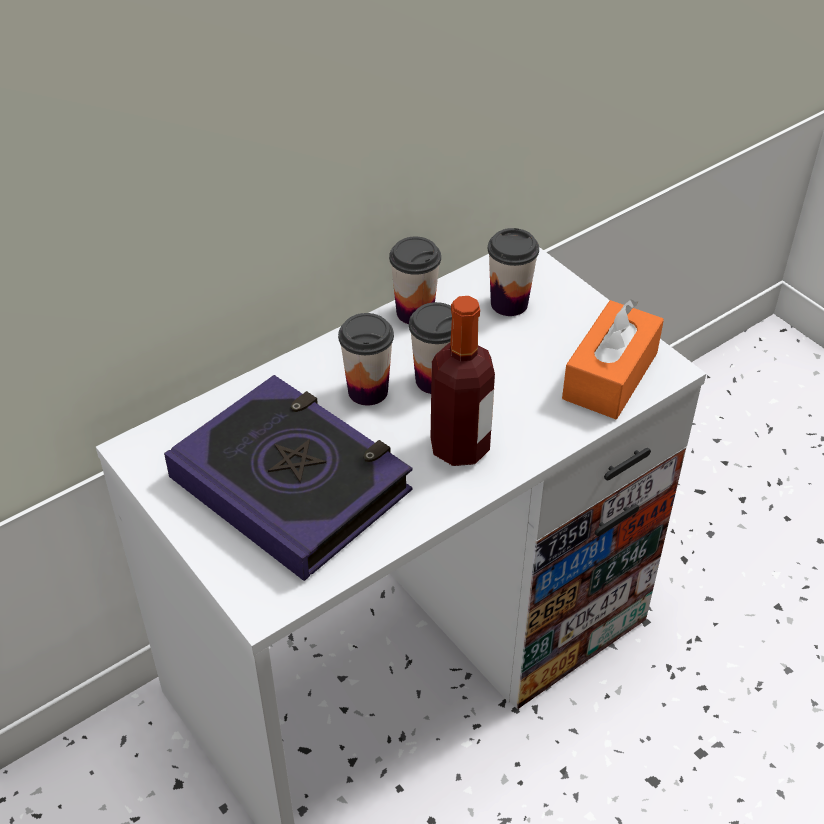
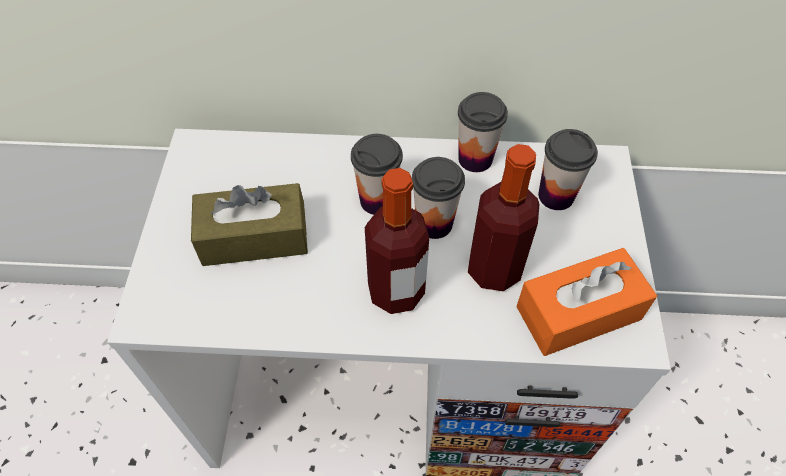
camera: 40 degrees right, 10 degrees up
book [164,375,412,581] -> brown tissue box [191,183,308,266]
none -> bottle [468,144,539,292]

